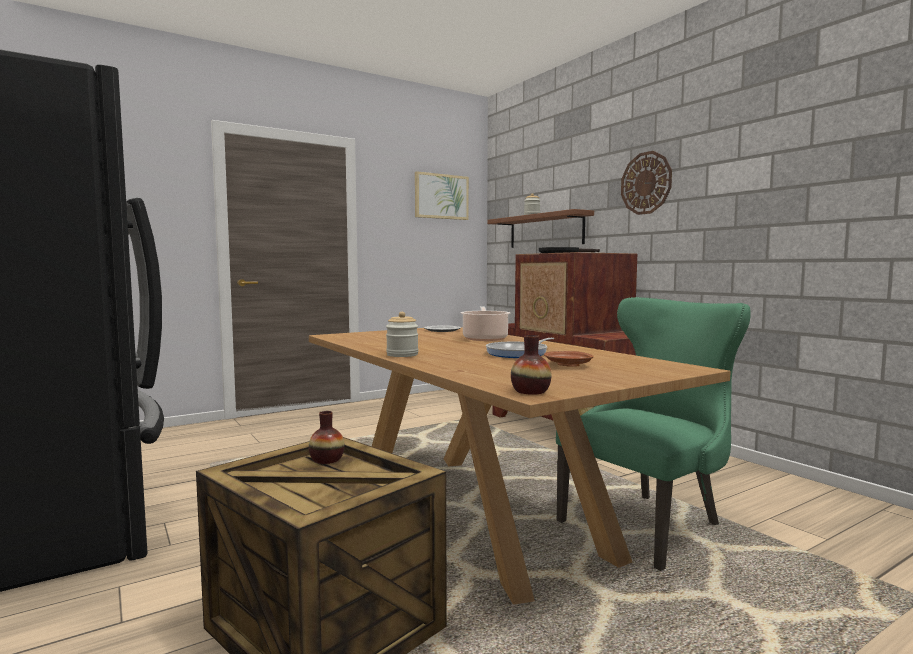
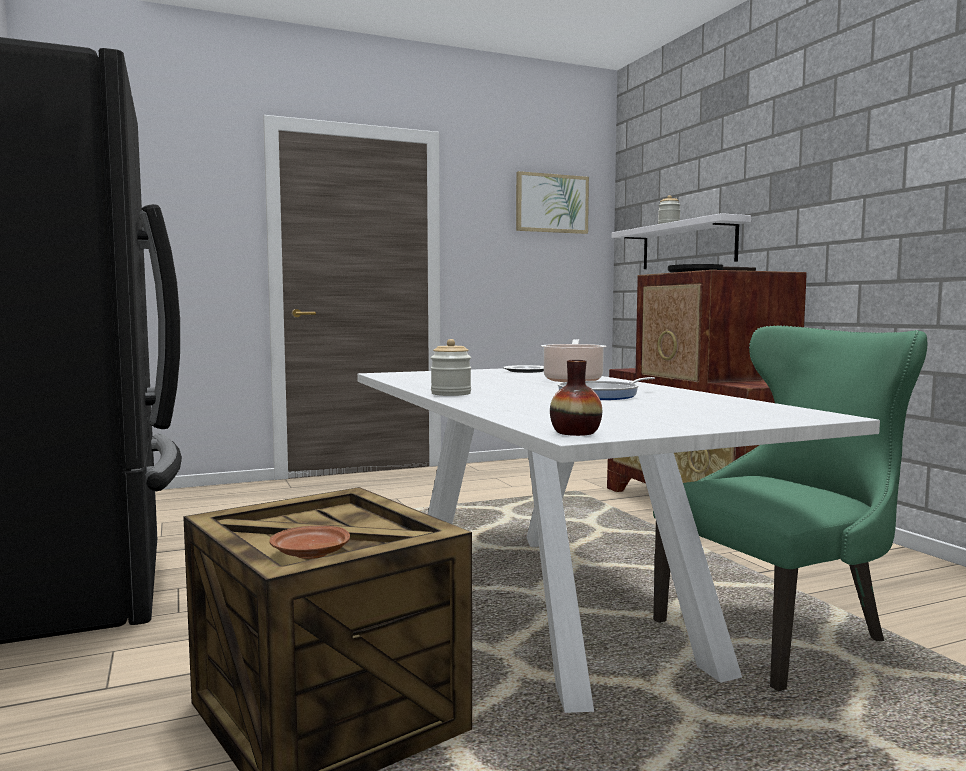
camera: 10 degrees right, 0 degrees up
brown dining table [309,327,731,605] -> white dining table [357,368,880,713]
vase [309,411,345,464] -> none
brown shelf [487,209,594,248] -> white shelf [612,213,751,269]
brown plate [544,351,594,367] -> brown plate moved to [269,526,350,559]
wall clock [621,151,672,215] -> none

